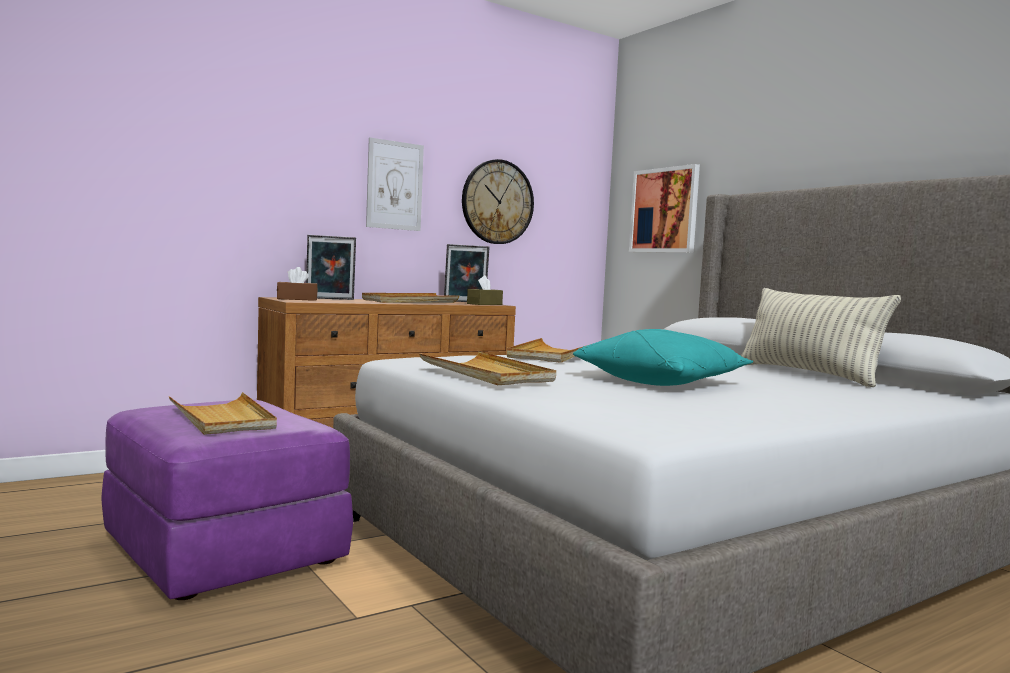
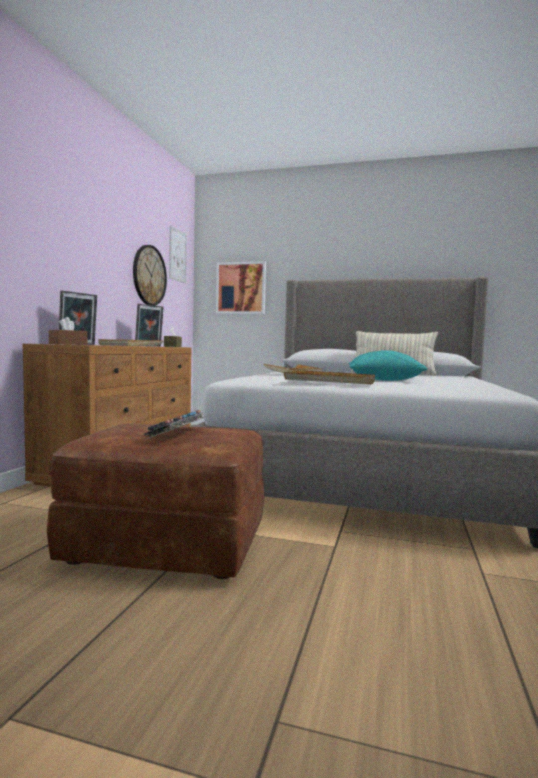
camera: 40 degrees left, 0 degrees up
purple ottoman [101,400,353,600] -> brown ottoman [47,424,264,579]
beige tray [168,392,277,435] -> keyboard [144,410,212,440]
picture [366,137,424,231] -> picture moved to [169,226,187,283]

